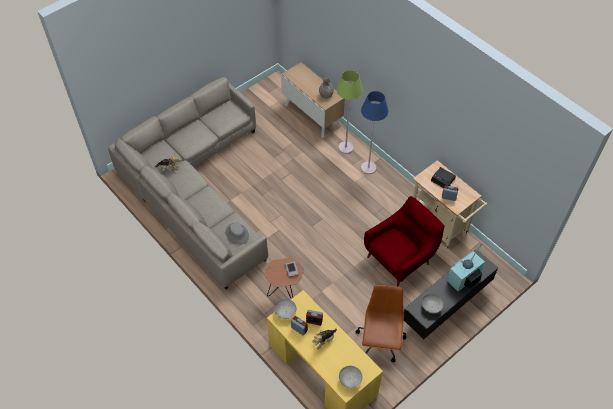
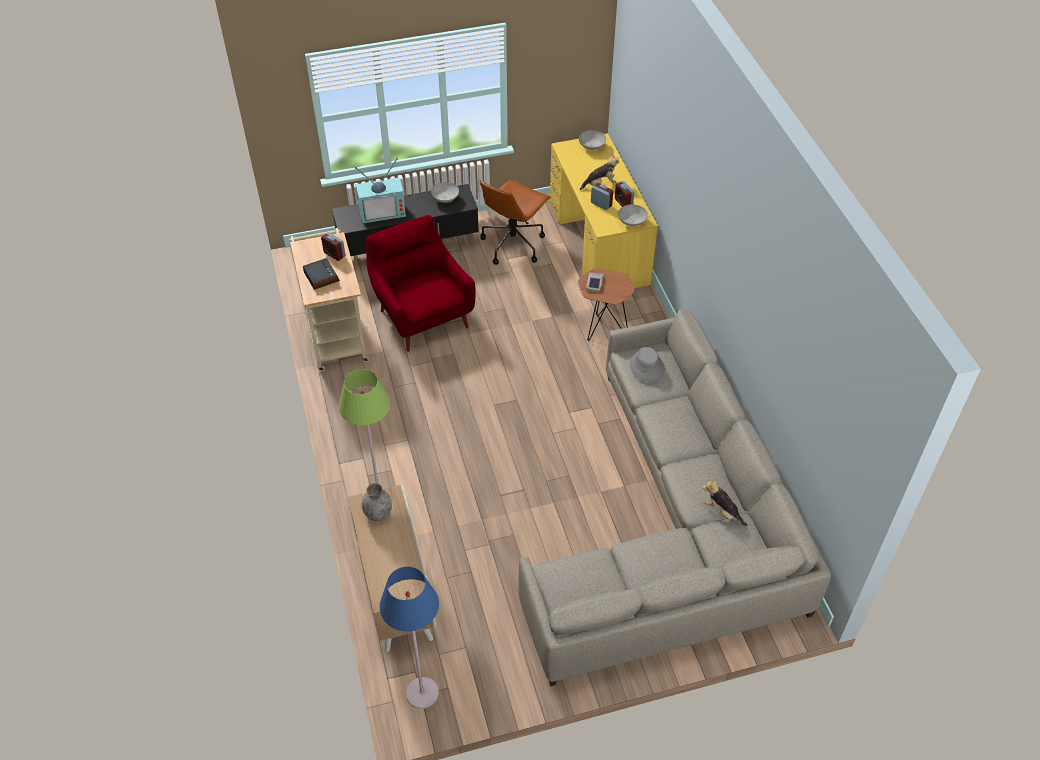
camera: 155 degrees left, 5 degrees down
blue floor lamp [361,91,388,174] -> blue floor lamp moved to [380,567,439,709]
red armchair [364,196,445,287] -> red armchair turned 75 degrees clockwise [366,215,476,352]

